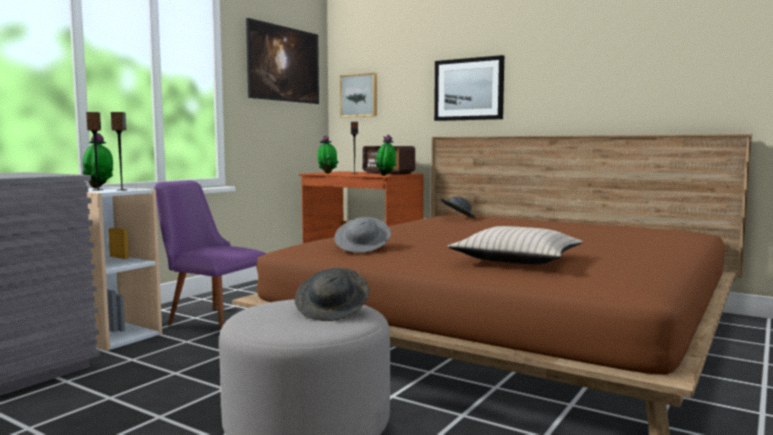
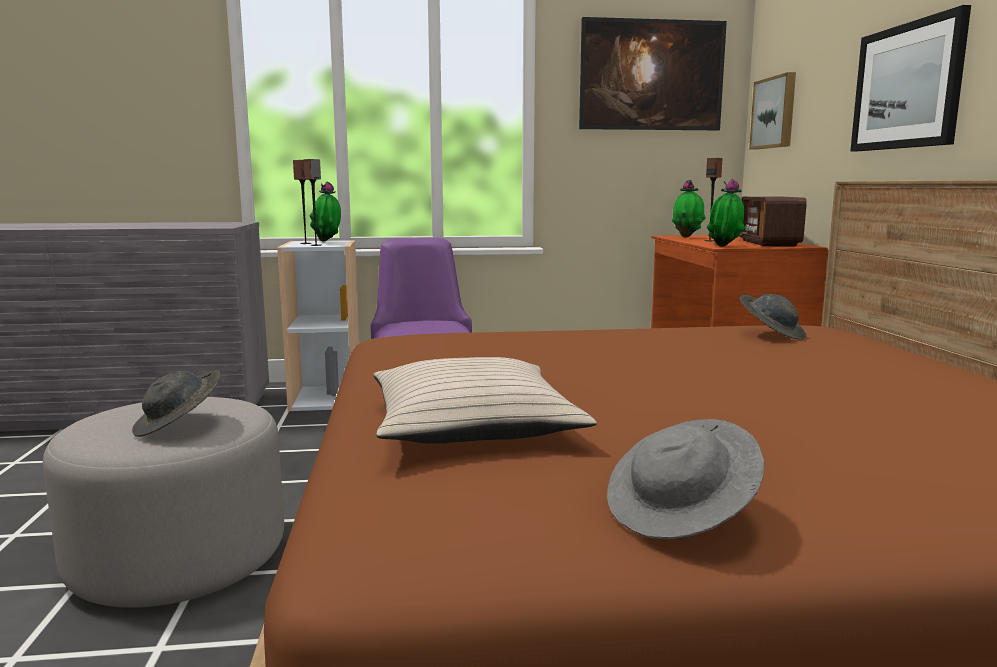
camera: 50 degrees right, 5 degrees up
grey hat [334,217,391,253] -> grey hat moved to [607,419,764,539]

